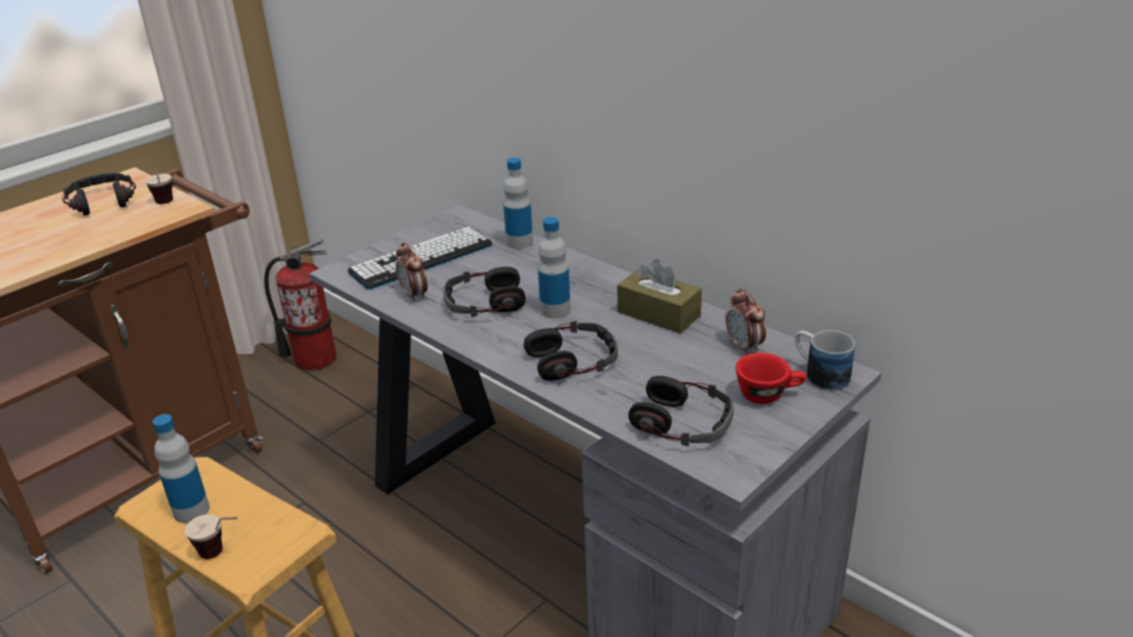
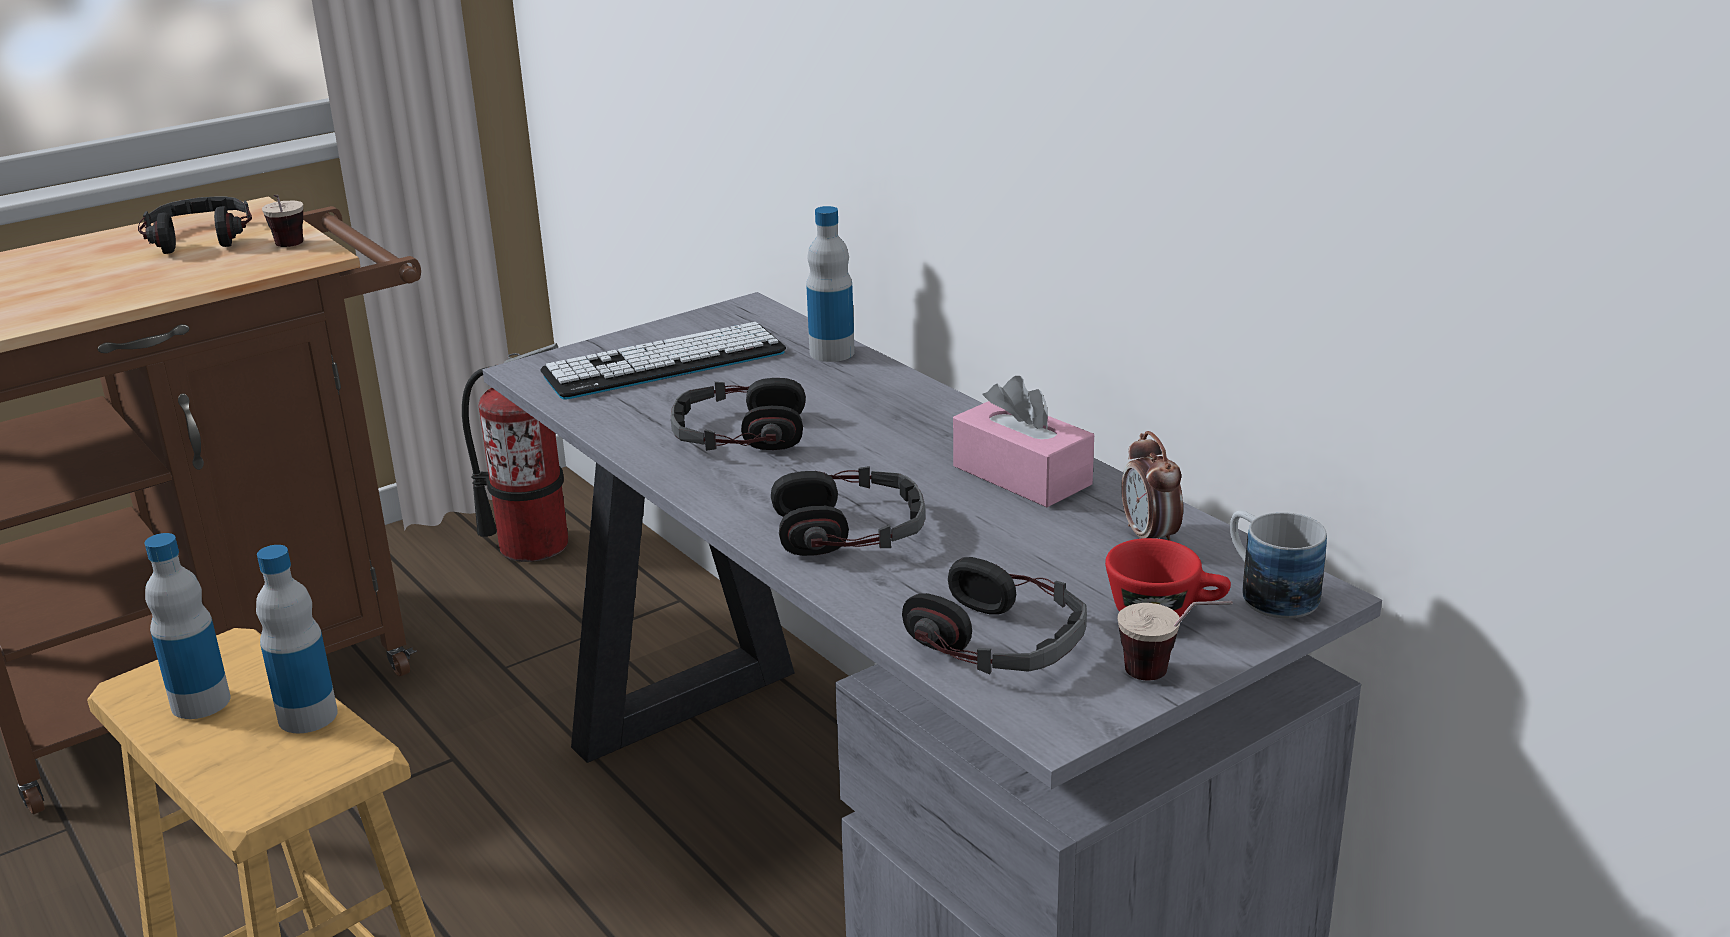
camera: 10 degrees right, 5 degrees down
cup [185,514,238,559] -> cup moved to [1117,601,1233,681]
alarm clock [396,242,428,302] -> none
bottle [538,217,571,319] -> bottle moved to [256,545,338,733]
brown tissue box [617,259,702,334] -> pink tissue box [953,376,1094,507]

